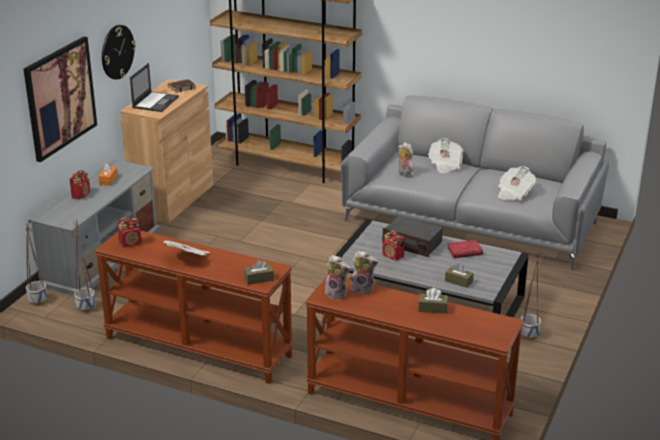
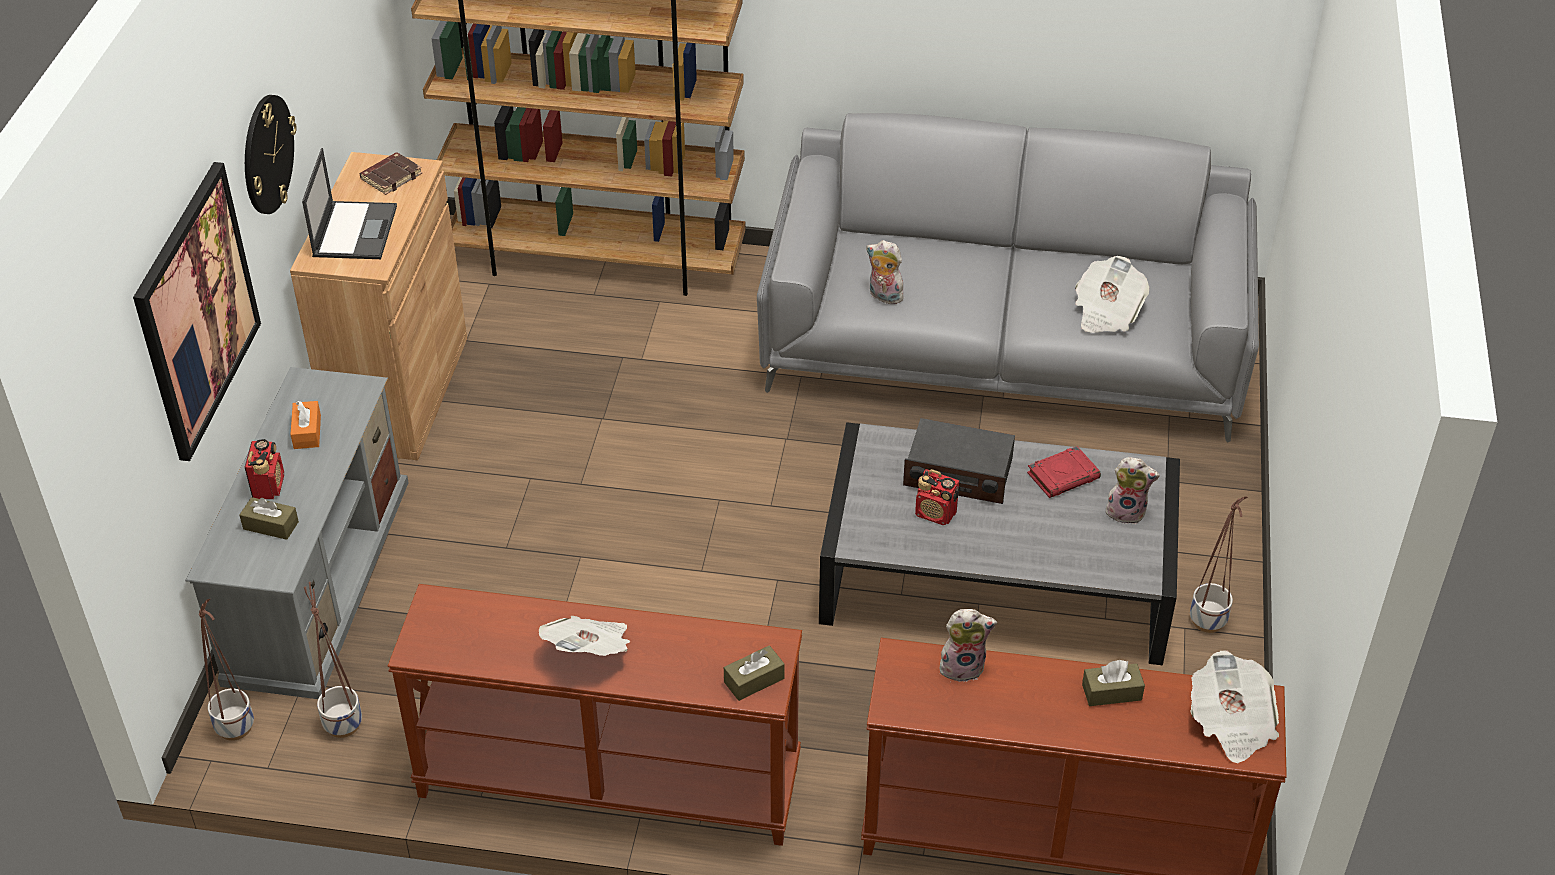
camera: 15 degrees left, 15 degrees up
radio [117,217,141,247] -> none
plush toy [325,255,350,300] -> plush toy moved to [1102,457,1160,524]
newspaper [428,138,463,173] -> newspaper moved to [1190,650,1279,763]
brown tissue box [445,264,474,288] -> brown tissue box moved to [239,497,299,540]

